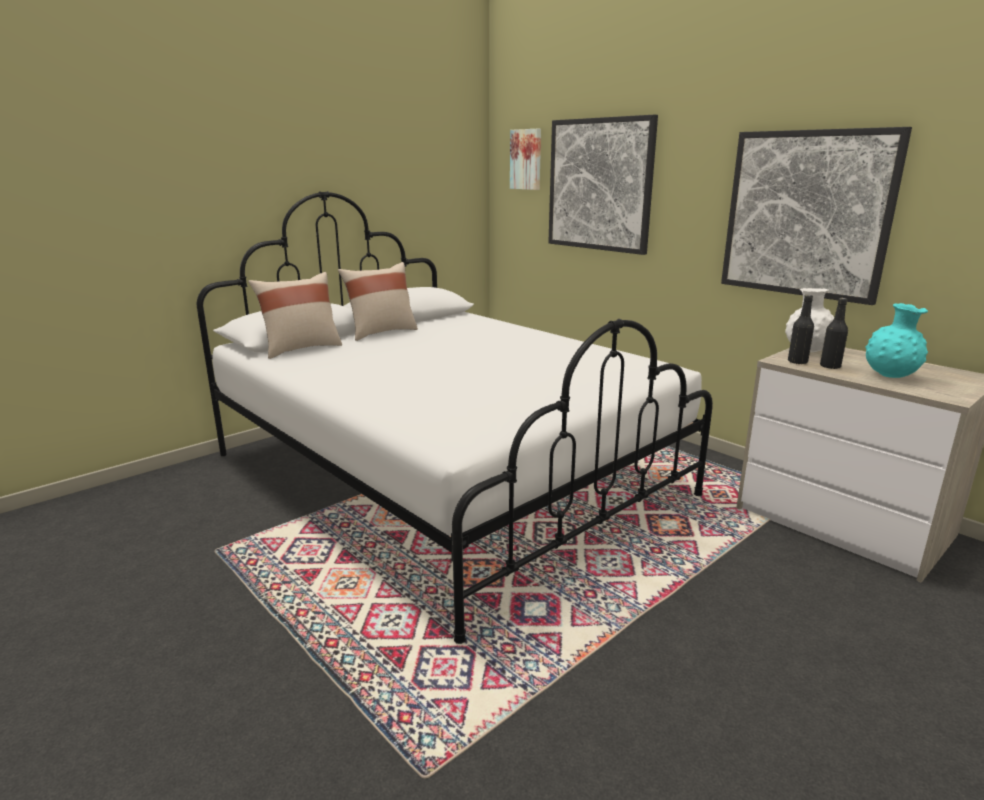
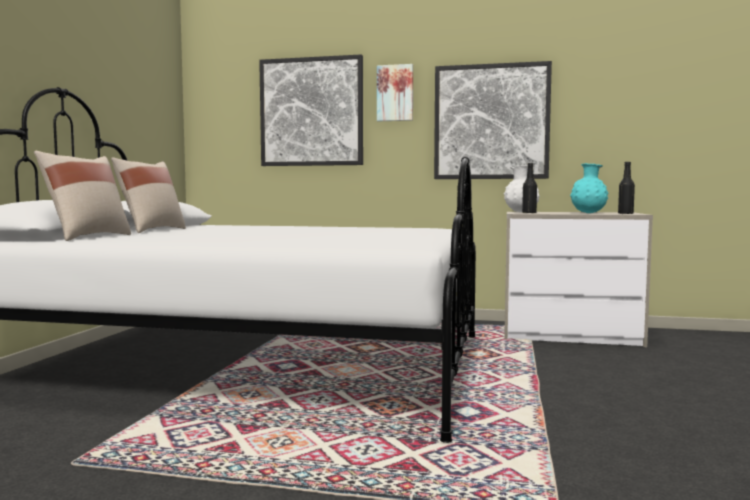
camera: 35 degrees left, 15 degrees down
picture [510,129,541,190] -> picture moved to [377,64,413,121]
black bottle [820,298,848,369] -> black bottle moved to [618,162,635,214]

